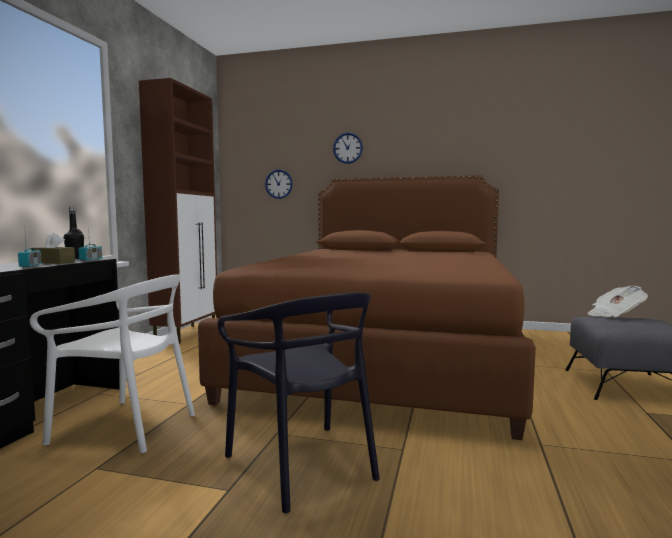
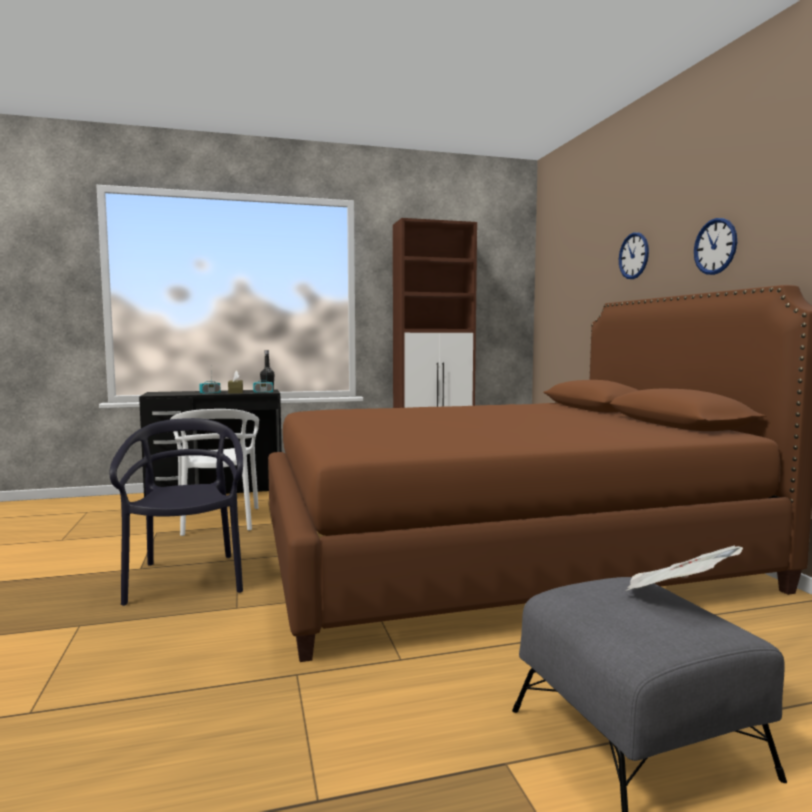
camera: 60 degrees right, 0 degrees up
black chair [217,292,380,514] -> black chair turned 135 degrees clockwise [110,418,243,606]
wall clock [265,169,293,199] -> wall clock moved to [694,218,737,275]

